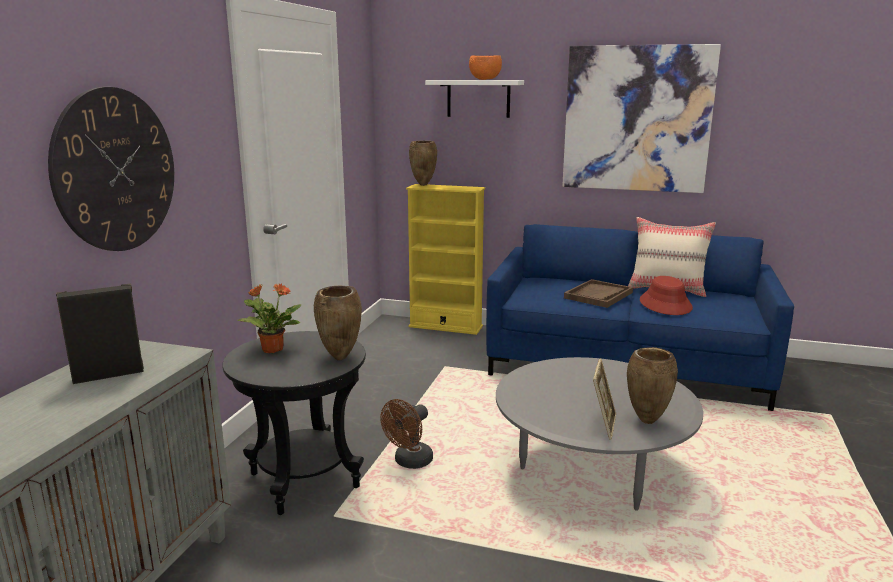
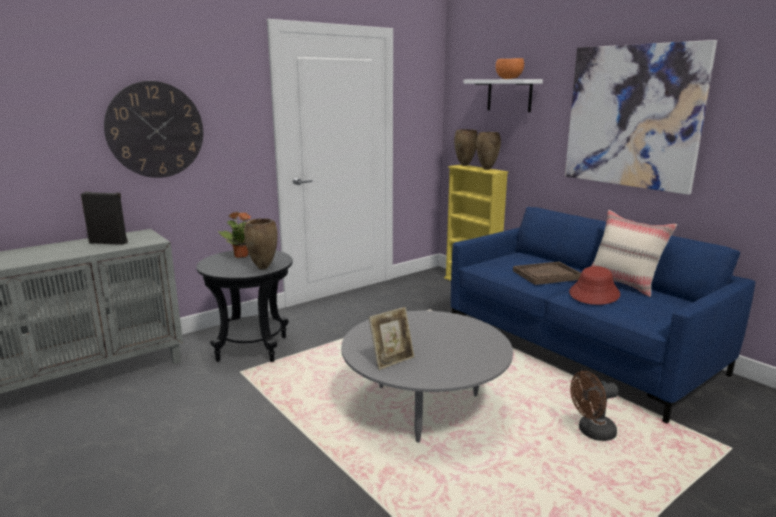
camera: 35 degrees right, 0 degrees up
brown fan [380,399,433,469] -> brown fan moved to [570,371,619,441]
brown vase [627,347,678,424] -> brown vase moved to [476,132,501,170]

